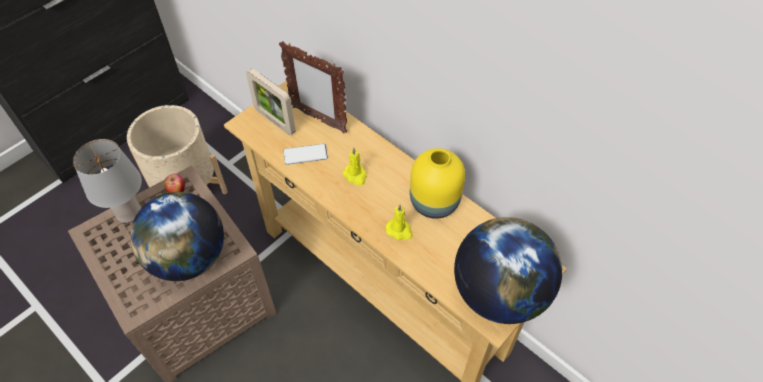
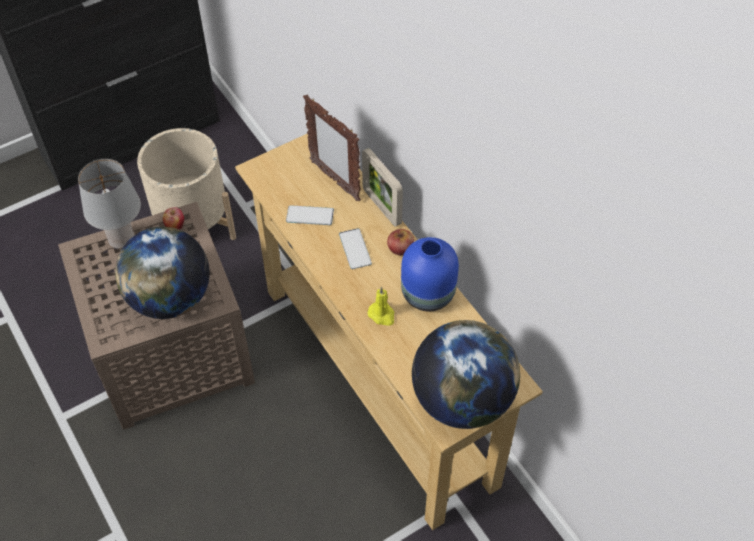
camera: 15 degrees right, 0 degrees up
picture frame [246,68,296,135] -> picture frame moved to [362,148,403,227]
yellow candle [343,147,367,186] -> phone [339,228,372,269]
yellow vase [410,148,465,219] -> blue vase [401,237,459,311]
none -> apple [387,229,414,255]

